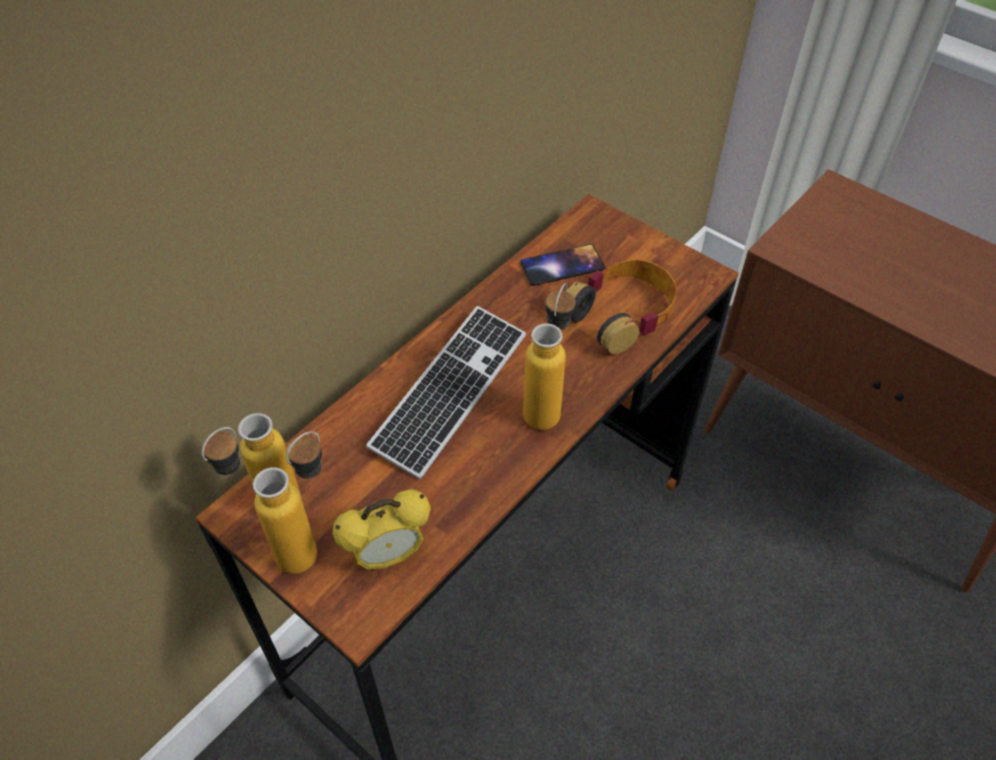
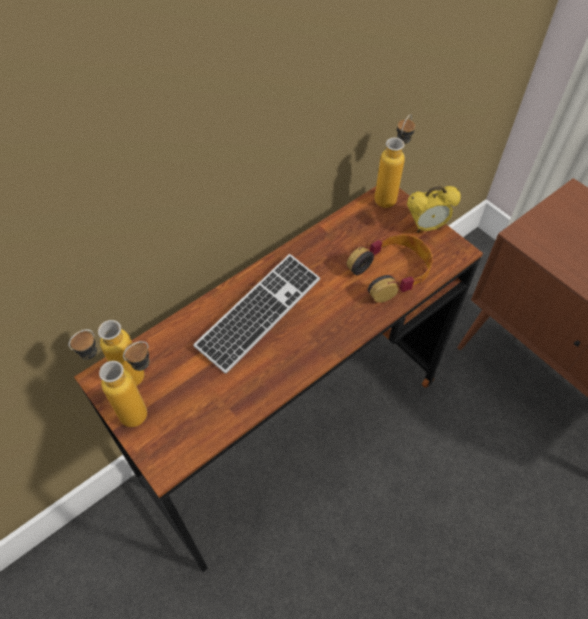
camera: 10 degrees right, 5 degrees up
alarm clock [332,489,431,571] -> alarm clock moved to [407,186,461,233]
phone [520,244,605,286] -> none
bottle [523,283,575,430] -> bottle moved to [374,114,415,208]

